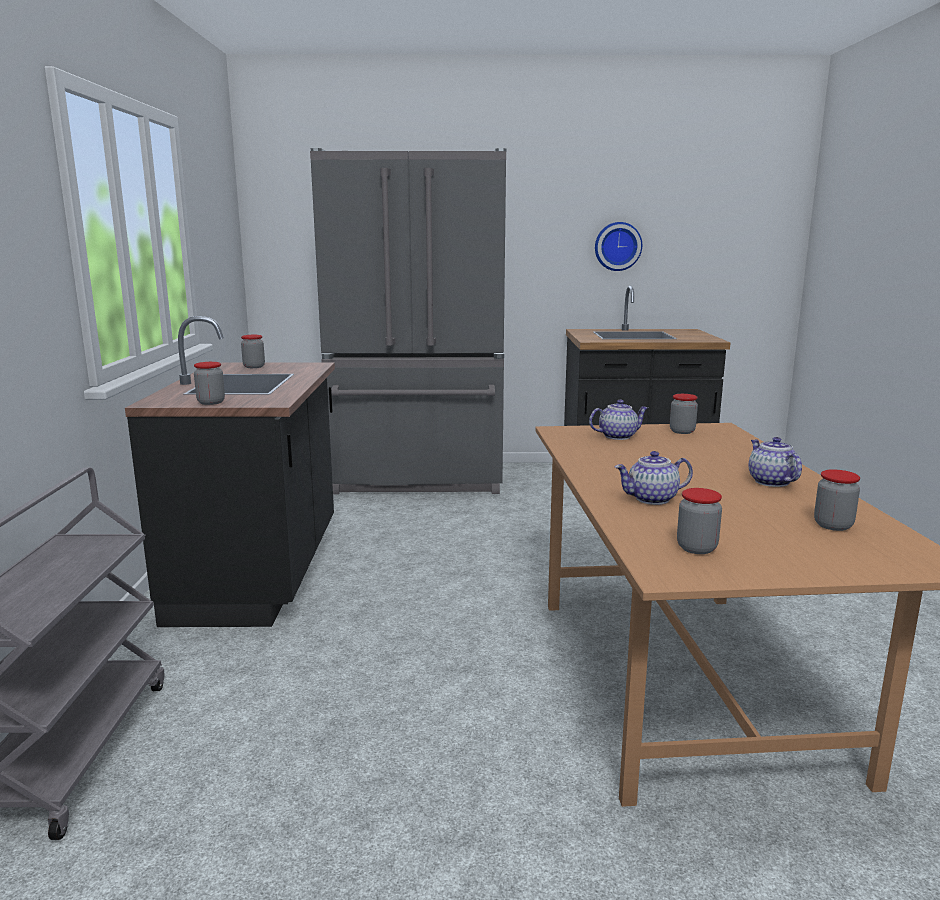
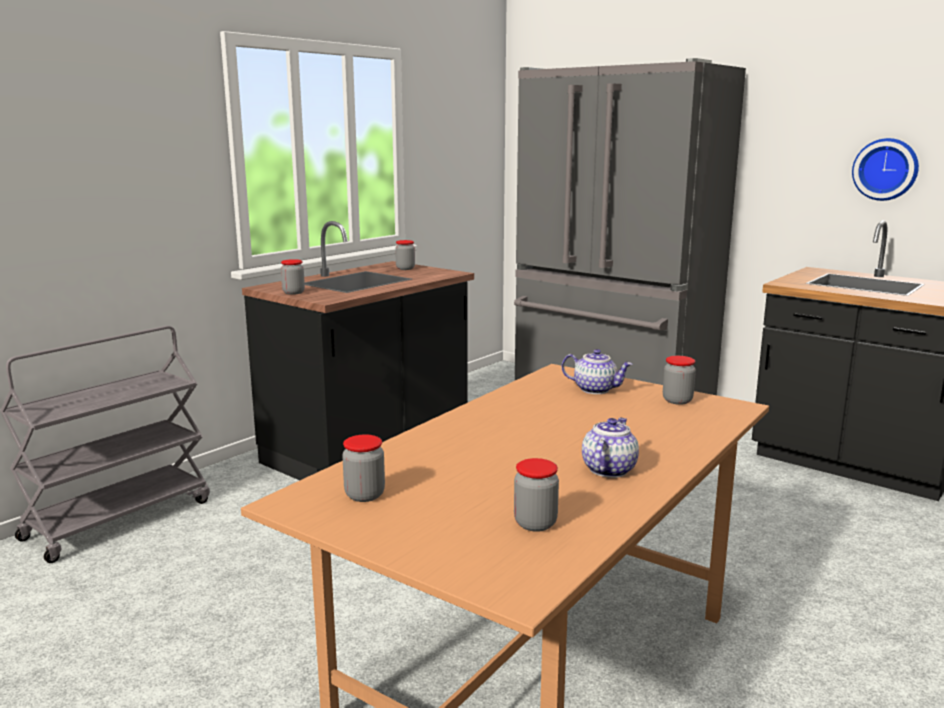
camera: 40 degrees right, 0 degrees up
teapot [615,451,693,505] -> none

